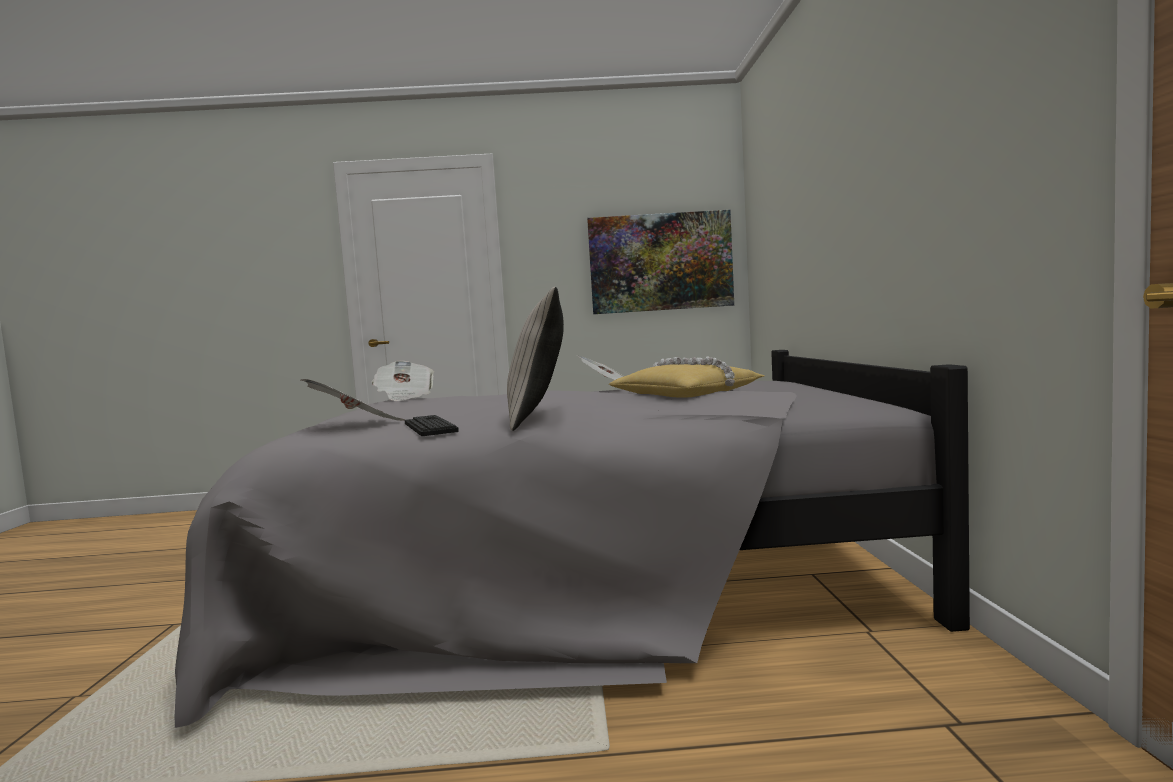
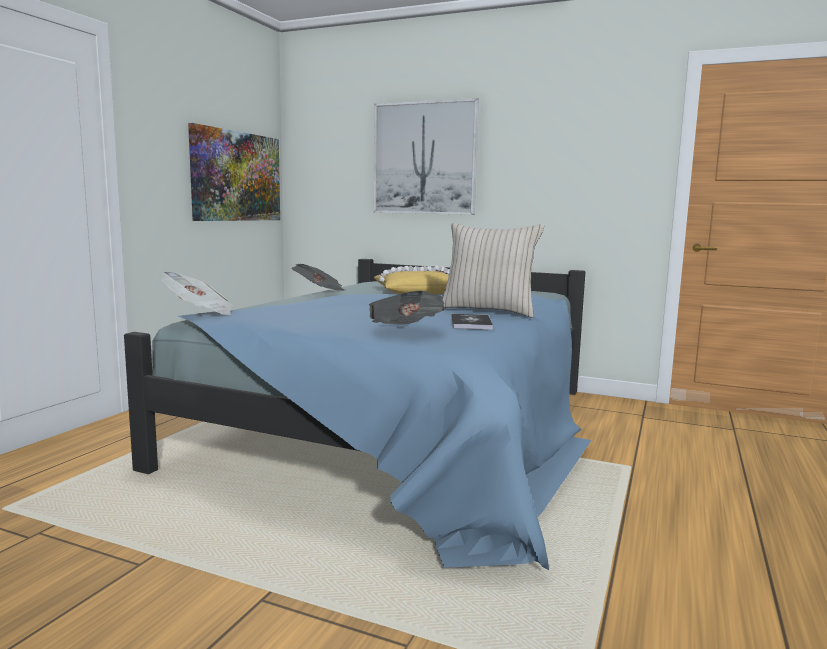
camera: 65 degrees left, 5 degrees up
grey bed [175,350,970,728] -> blue bed [124,259,592,570]
keyboard [405,415,459,436] -> book [451,314,493,330]
none -> picture [374,98,479,215]

